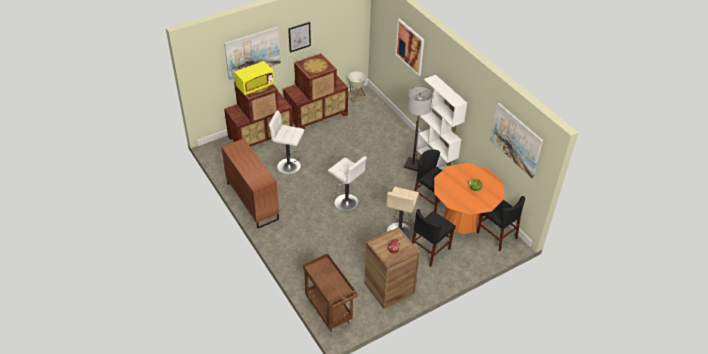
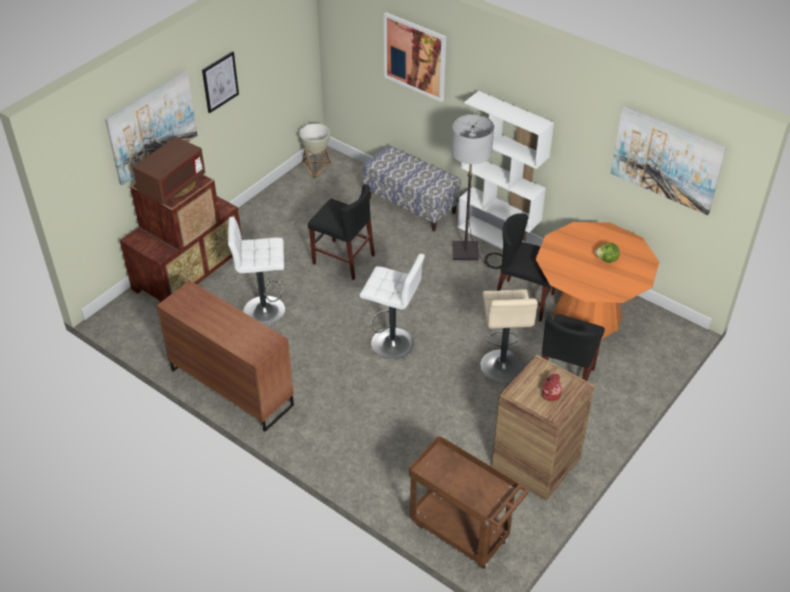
camera: 20 degrees left, 0 degrees up
yellow microwave [234,61,274,95] -> brown microwave [133,137,205,205]
cabinet [283,53,348,130] -> none
black chair [477,196,525,251] -> black chair moved to [308,184,375,280]
none -> bench [363,146,461,231]

